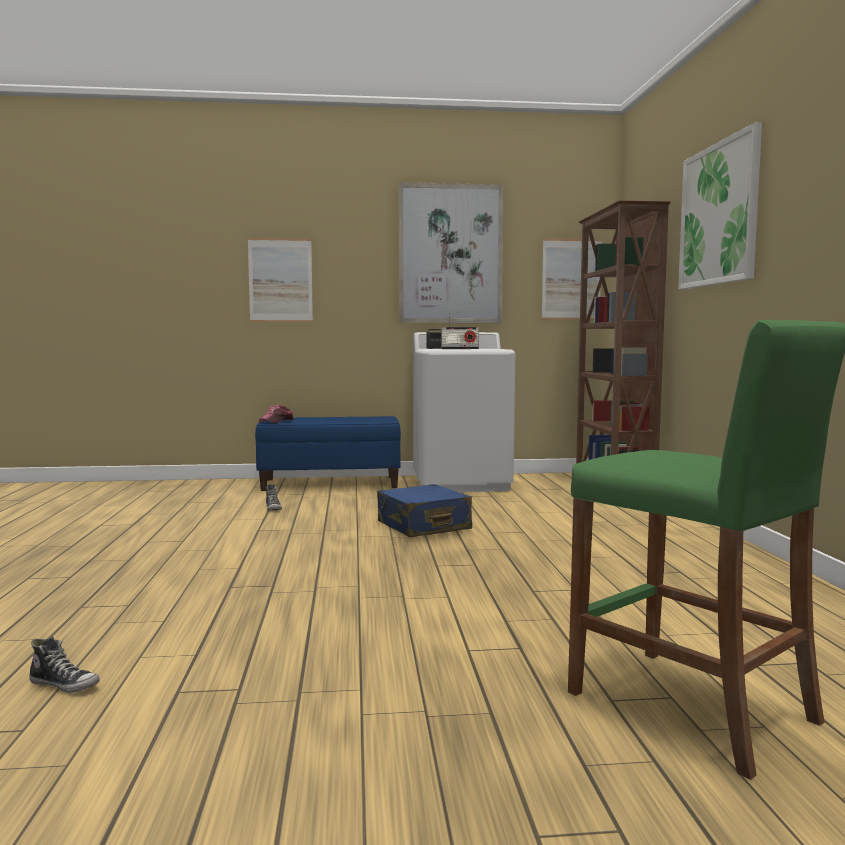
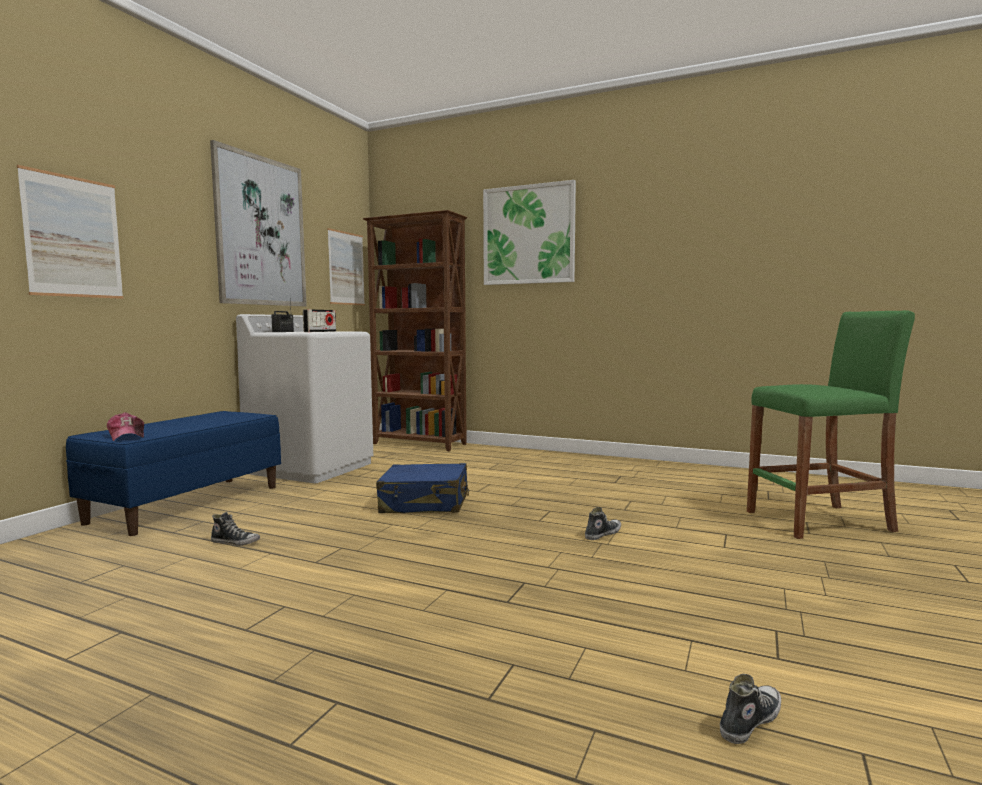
camera: 60 degrees left, 0 degrees up
none -> shoe [585,507,621,540]

